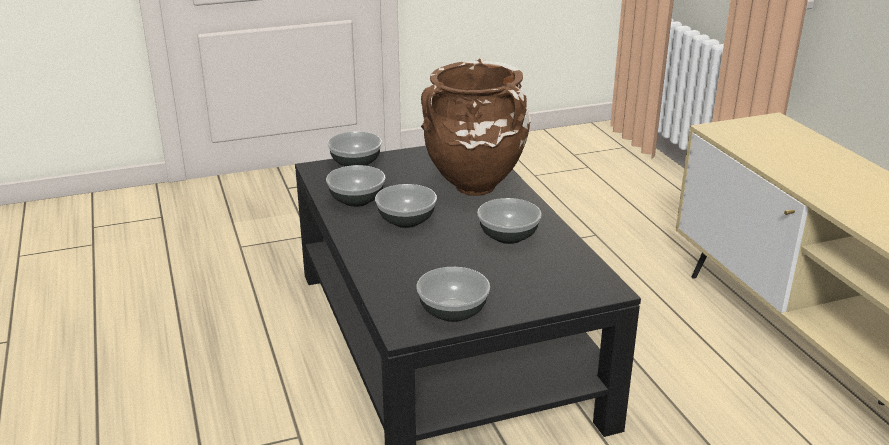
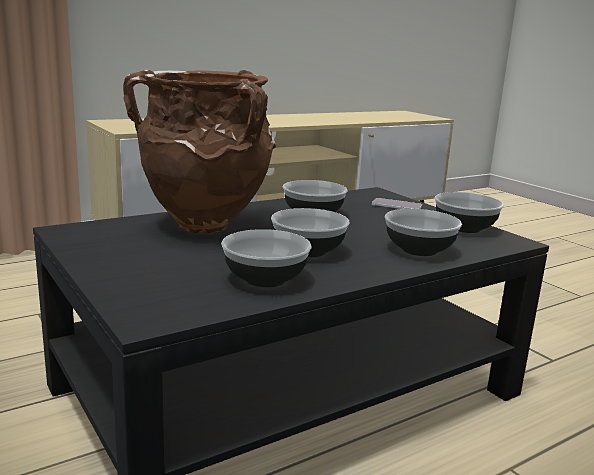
camera: 105 degrees left, 10 degrees down
bowl [327,132,382,166] -> bowl moved to [385,209,462,256]
none -> phone [372,198,422,209]

